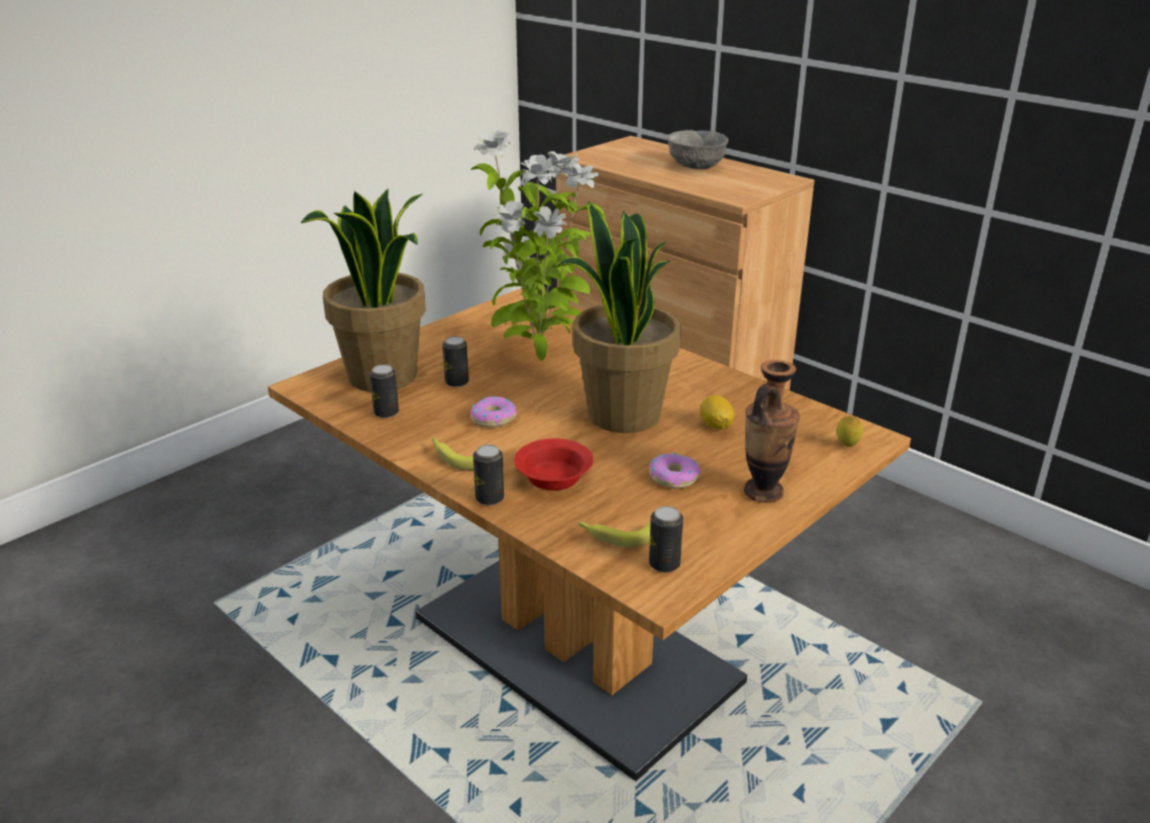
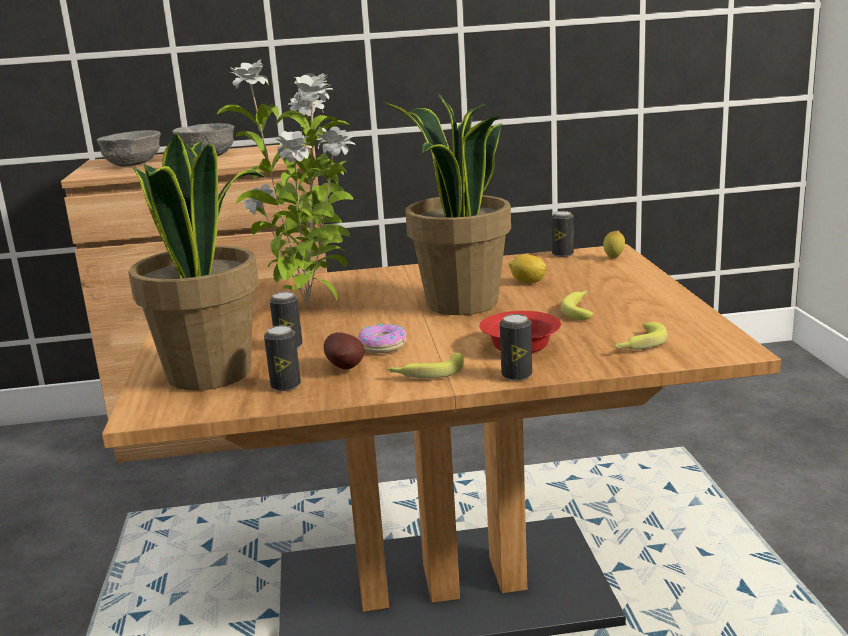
camera: 50 degrees left, 10 degrees down
donut [649,453,701,489] -> banana [561,290,594,320]
can [649,506,683,573] -> can moved to [551,211,574,257]
vase [744,360,800,503] -> none
none -> grey bowl [97,130,161,167]
none -> potato [324,332,365,370]

